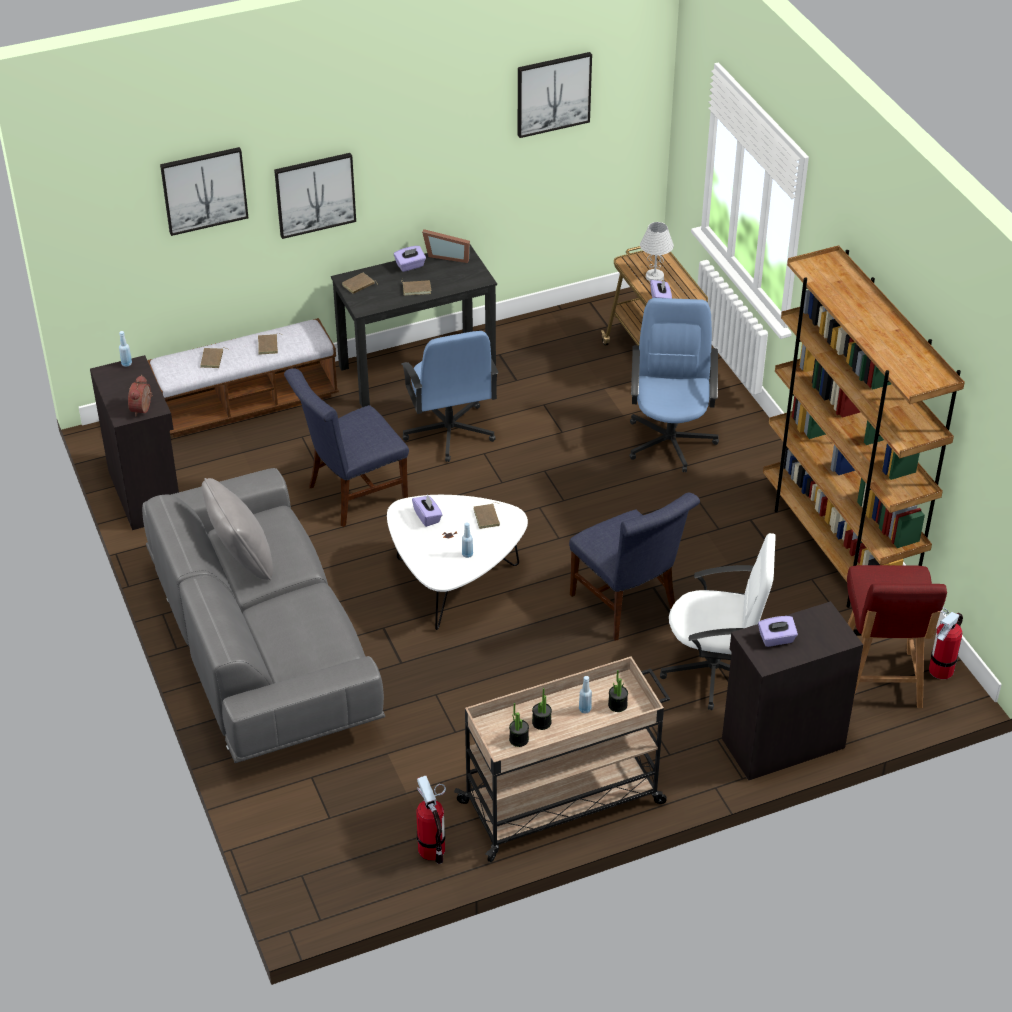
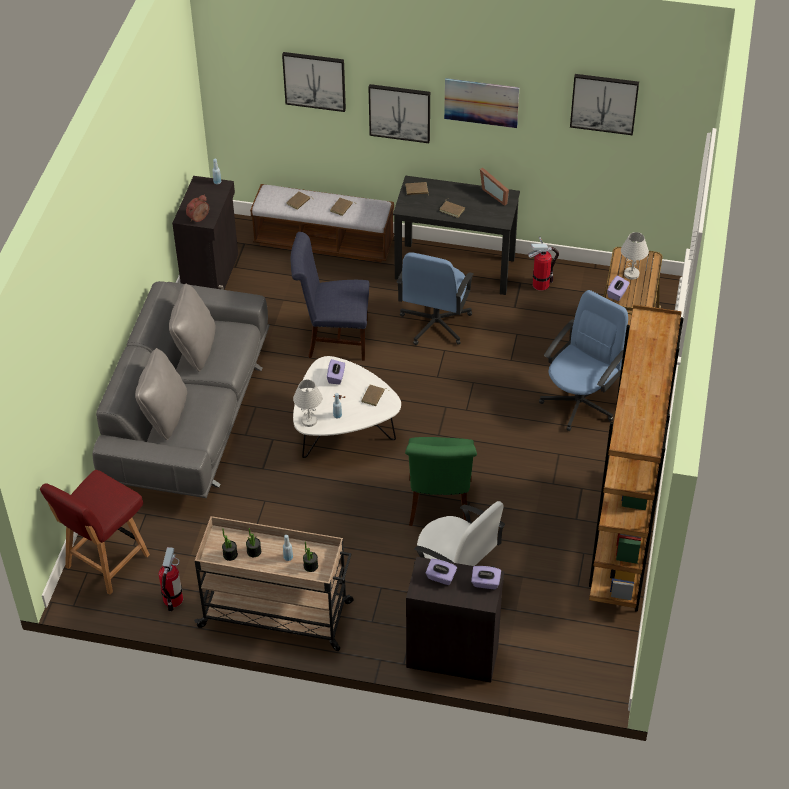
camera: 35 degrees right, 5 degrees up
purple tissue box [394,246,426,272] -> purple tissue box moved to [471,566,501,589]
blue chair [569,493,700,641] -> green chair [405,437,477,526]
red chair [847,565,947,708] -> red chair moved to [40,470,150,595]
fire extinguisher [929,607,963,679] -> fire extinguisher moved to [528,237,559,291]
none -> grey pillow [135,348,187,440]
none -> white table lamp [293,380,323,427]
none -> picture [444,78,520,128]

